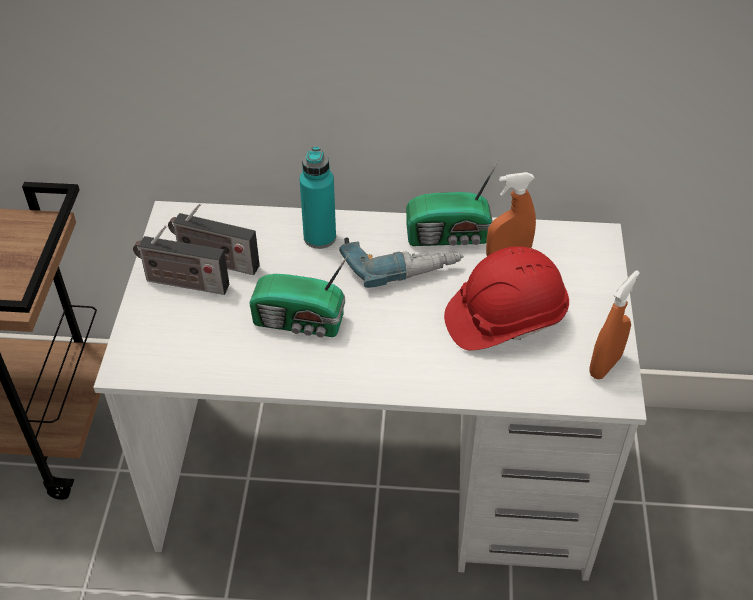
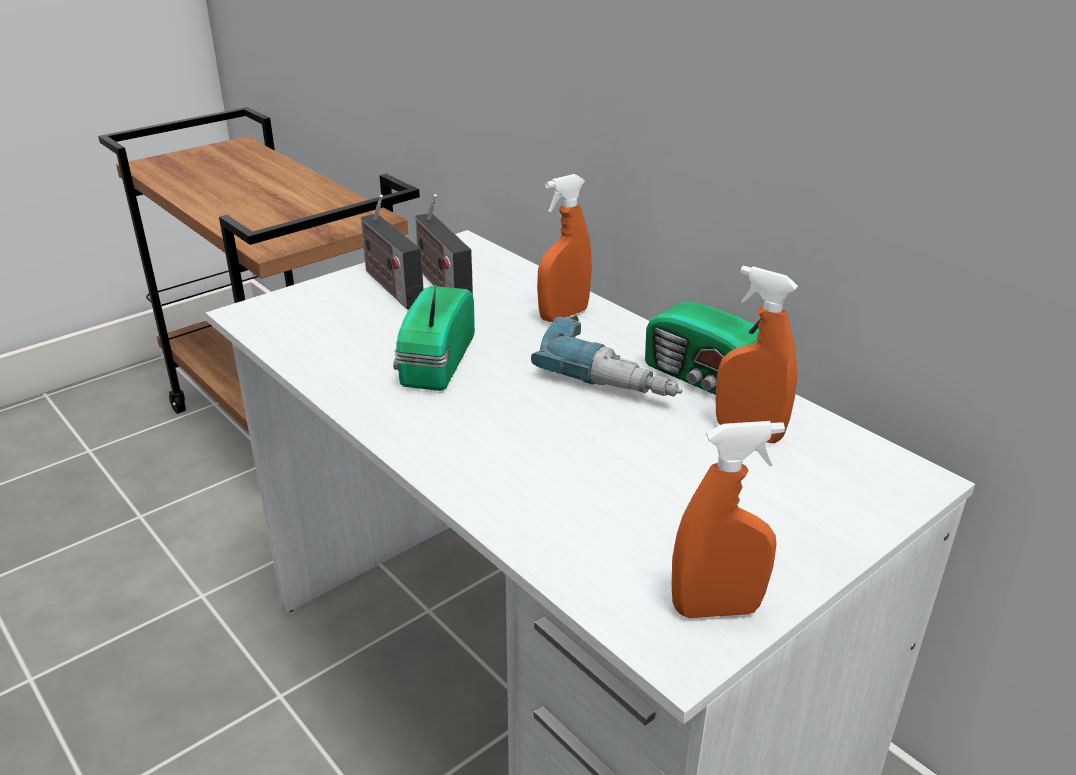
camera: 45 degrees right, 15 degrees down
radio [249,253,350,338] -> radio turned 45 degrees clockwise [393,285,475,391]
turquoise bottle [299,147,336,249] -> orange spray bottle [537,174,592,322]
red hard hat [444,246,569,351] -> none

